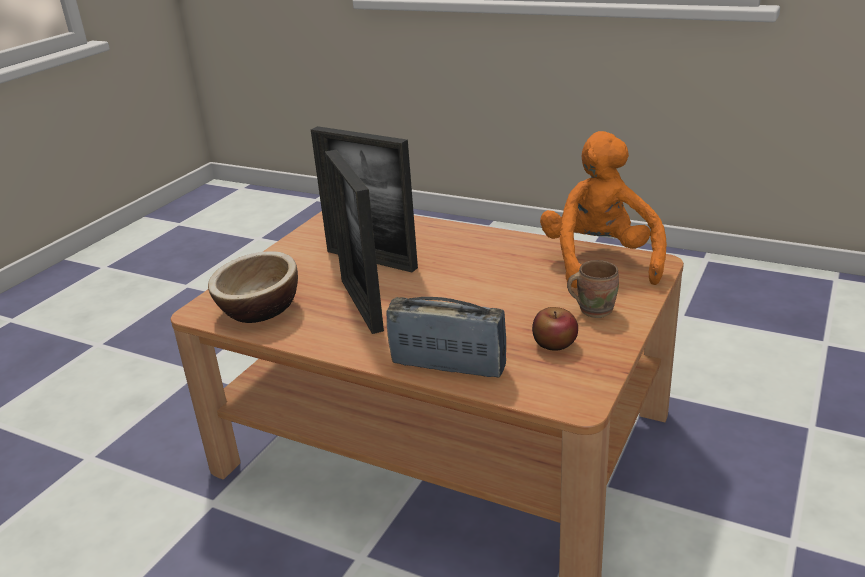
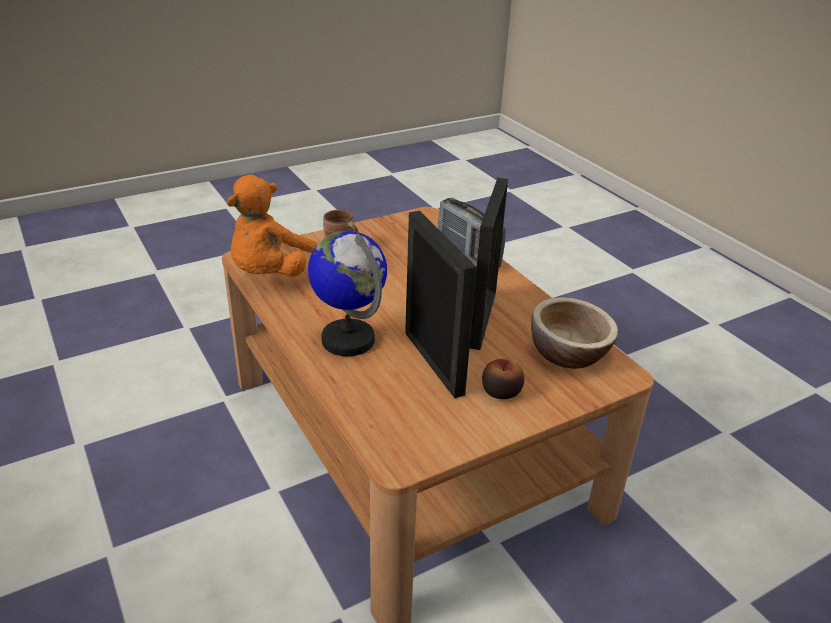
camera: 150 degrees left, 5 degrees up
apple [532,307,578,351] -> apple moved to [482,359,524,399]
none -> globe [308,231,387,356]

